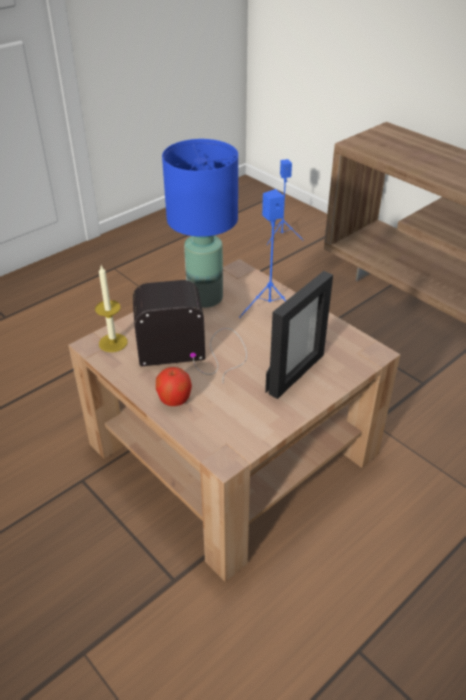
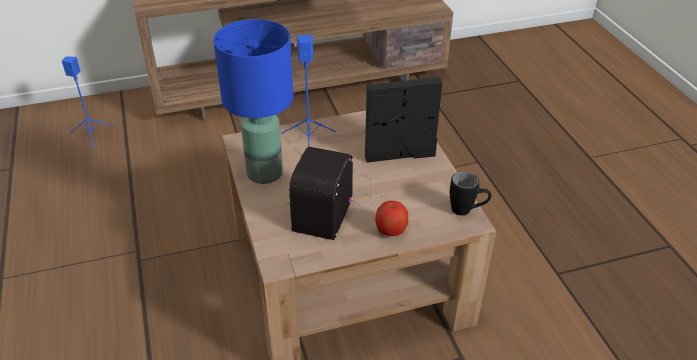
camera: 65 degrees left, 0 degrees up
candle [95,266,127,352] -> none
picture frame [265,271,333,399] -> picture frame turned 75 degrees counterclockwise [365,77,442,163]
none -> black mug [450,171,491,216]

